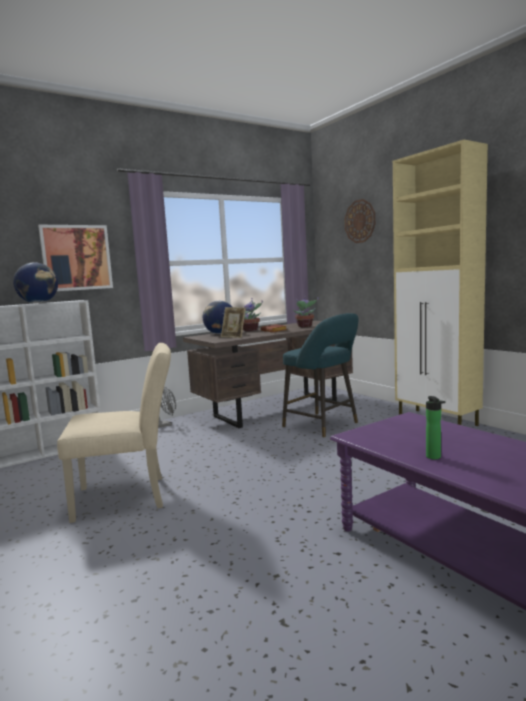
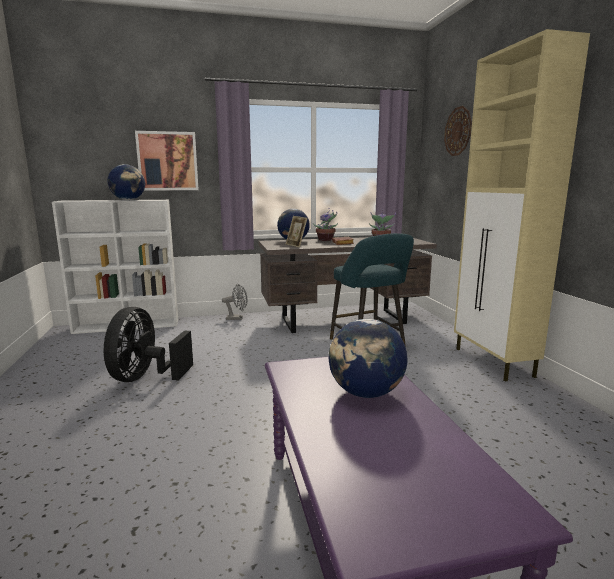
camera: 20 degrees right, 5 degrees up
beige chair [57,343,171,523] -> black fan [104,307,193,382]
bottle [426,396,445,459] -> none
none -> globe [329,319,407,398]

